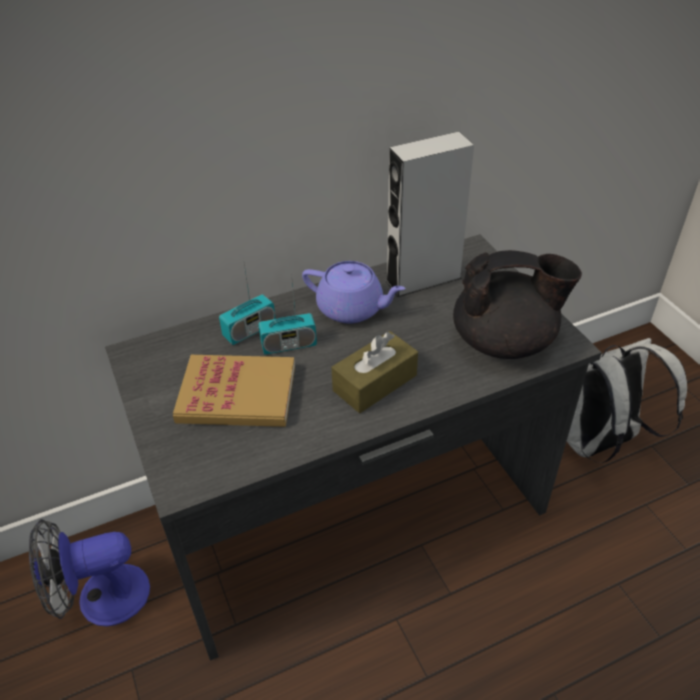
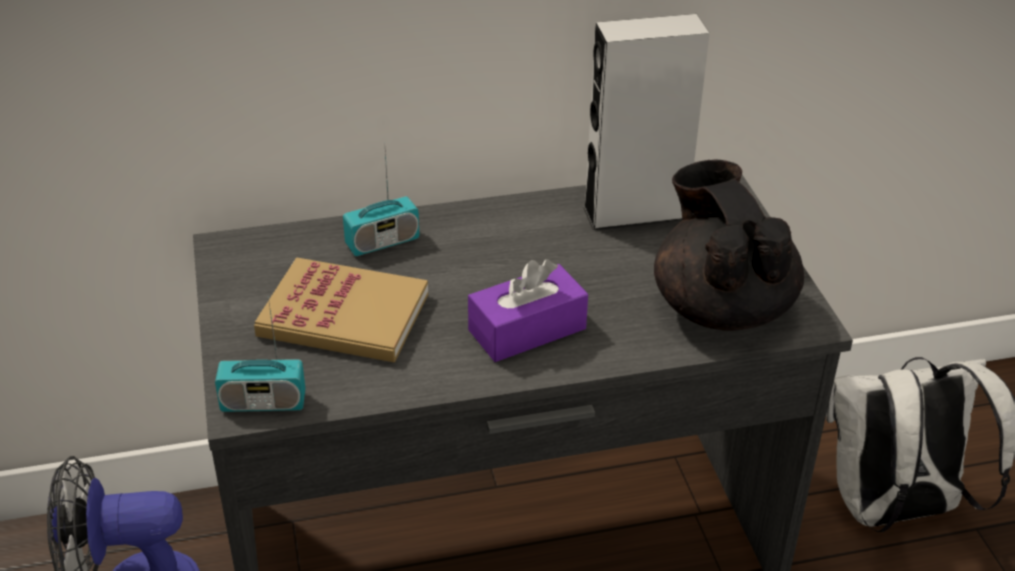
camera: 10 degrees right, 5 degrees down
radio [258,273,317,355] -> radio moved to [215,297,306,412]
purple teapot [302,261,406,324] -> none
brown tissue box [331,331,418,413] -> purple tissue box [468,259,588,362]
black teapot [453,250,582,359] -> black teapot turned 120 degrees counterclockwise [654,159,804,331]

